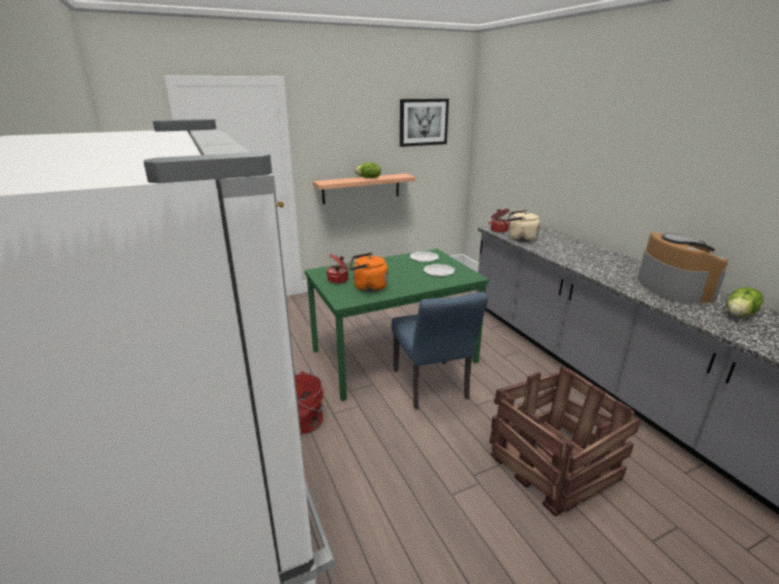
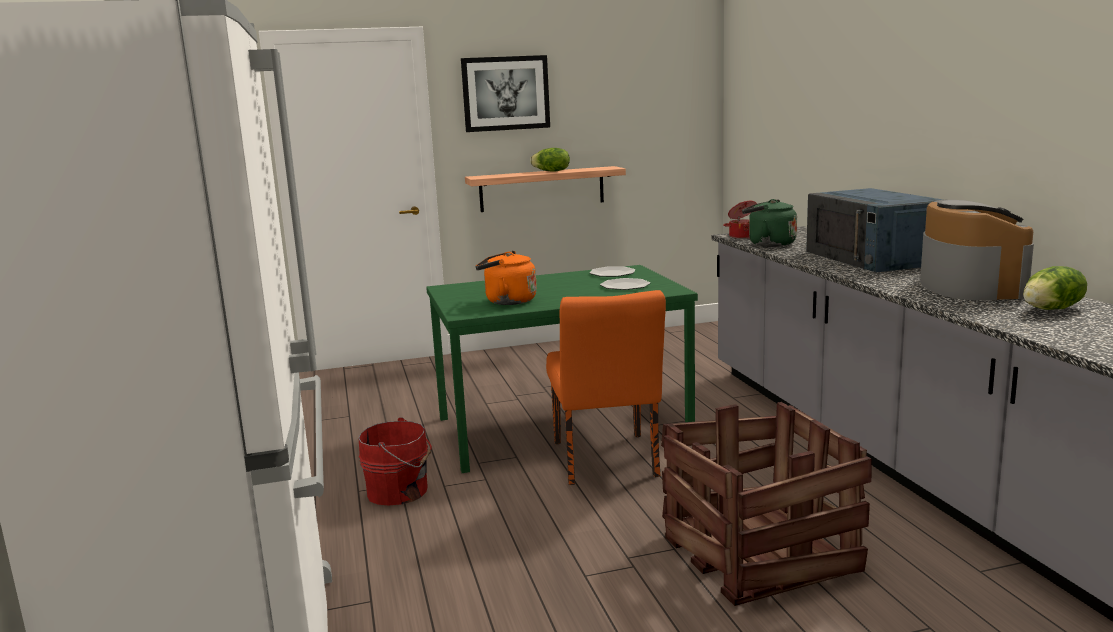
camera: 10 degrees right, 10 degrees down
cooking pot [326,254,348,284] -> none
blue chair [392,292,488,409] -> orange chair [546,290,666,485]
picture [400,99,449,147] -> picture moved to [461,55,550,132]
beige kettle [507,210,540,242] -> green kettle [742,199,797,247]
none -> blue microwave [806,188,943,272]

